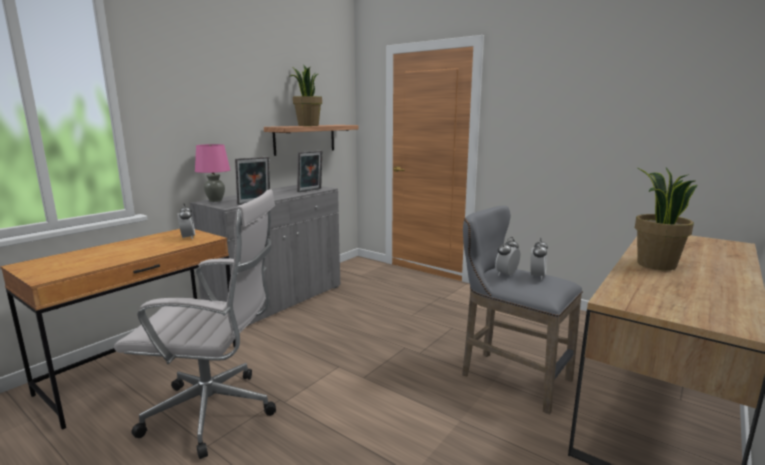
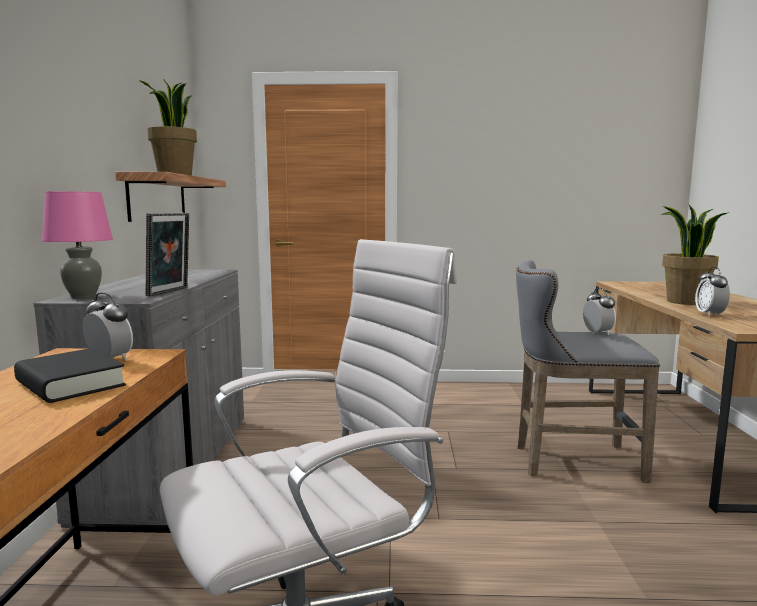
camera: 35 degrees left, 5 degrees down
picture frame [297,151,322,192] -> none
alarm clock [495,237,520,276] -> alarm clock moved to [695,267,730,317]
none -> black book [14,348,126,403]

